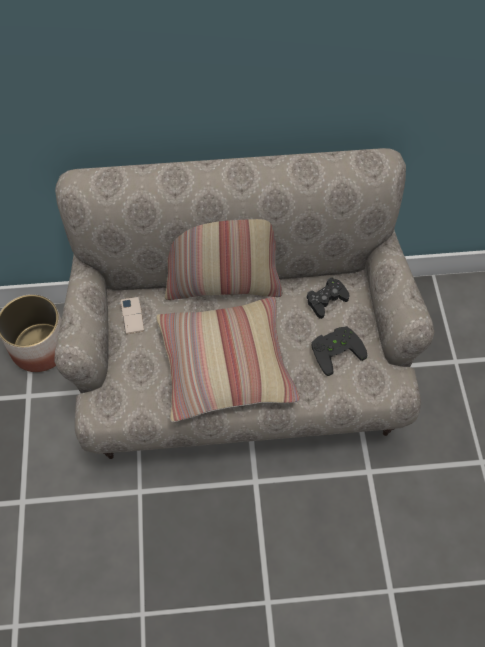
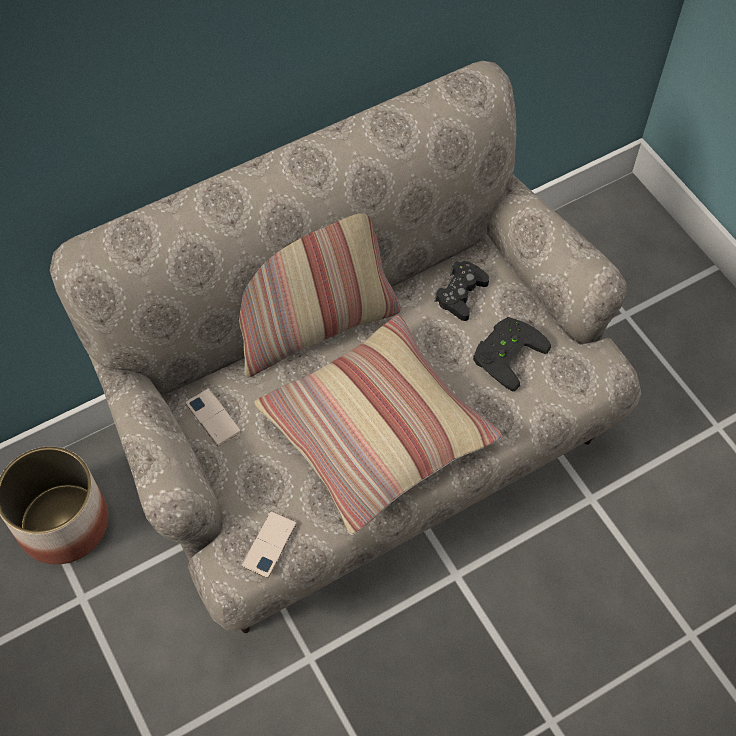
camera: 25 degrees left, 0 degrees up
none -> phone [241,511,297,578]

